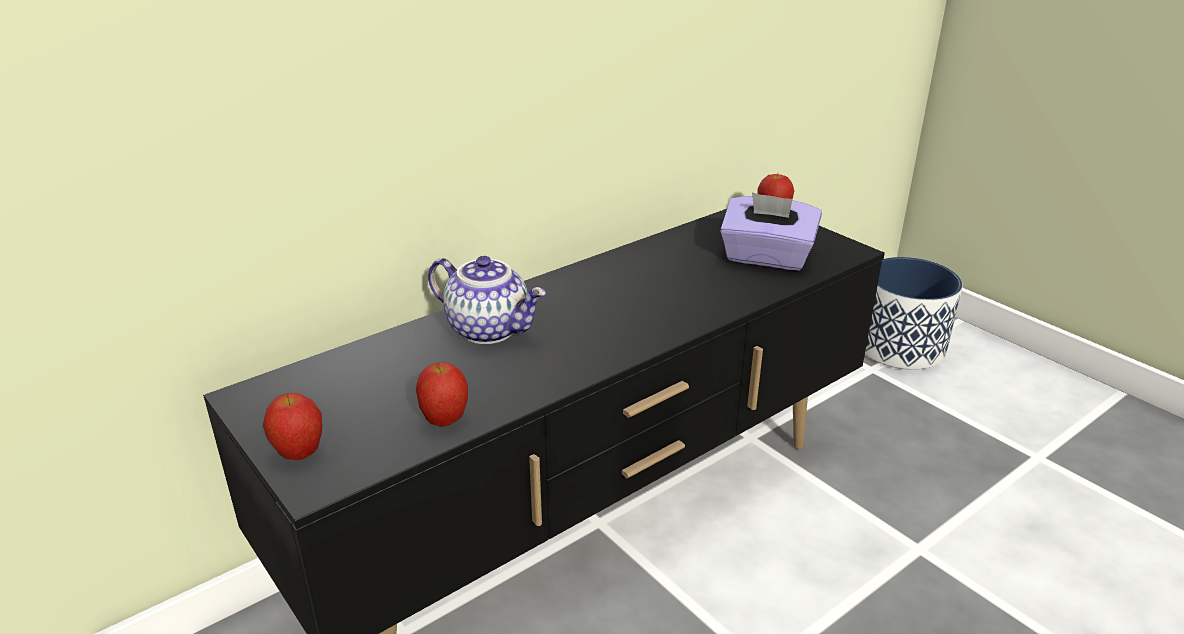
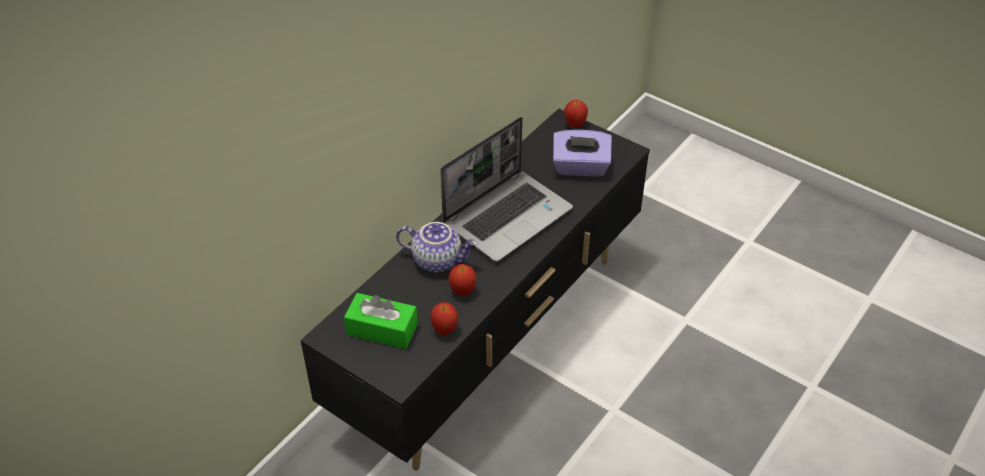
camera: 15 degrees left, 15 degrees up
apple [263,392,322,460] -> apple moved to [449,264,477,296]
planter [865,257,963,370] -> none
none -> green tissue box [344,293,418,349]
none -> laptop [440,117,573,262]

